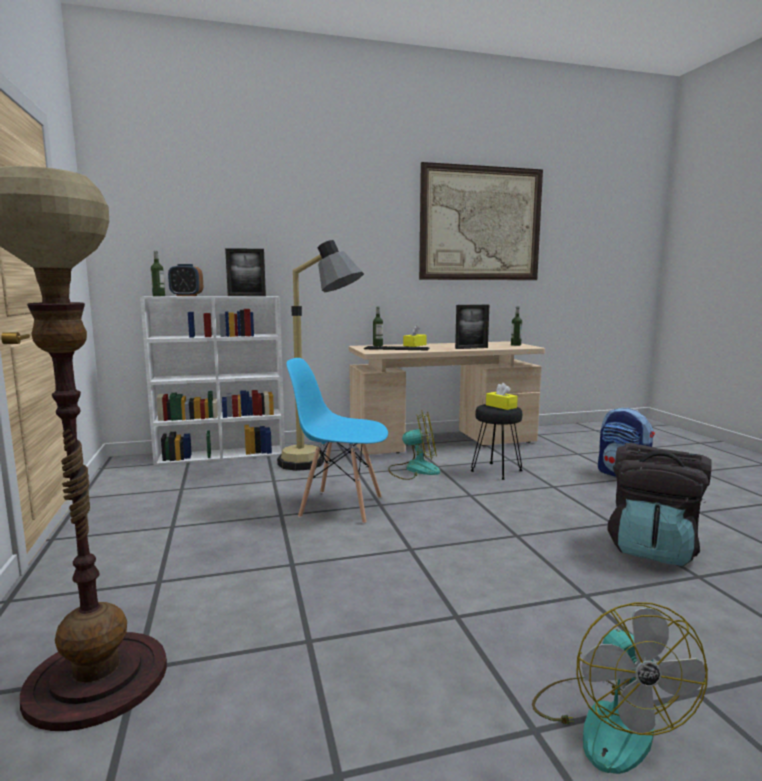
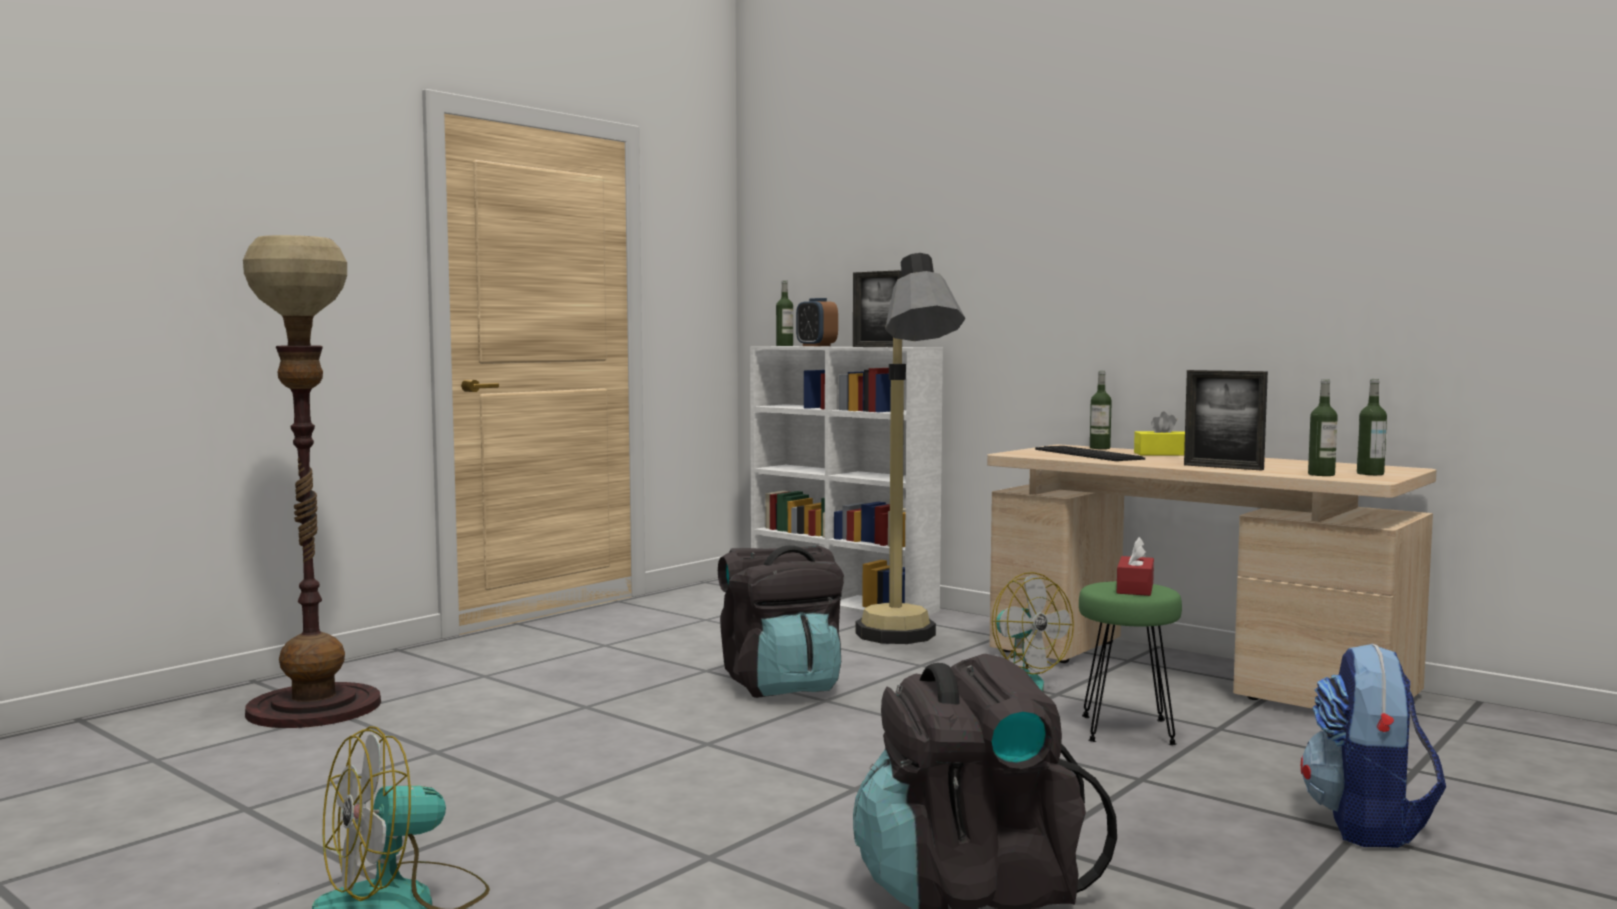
camera: 55 degrees right, 5 degrees down
blue chair [286,358,388,524] -> black backpack [718,545,844,698]
picture [419,162,543,280] -> none
black stool [471,404,523,480] -> green stool [1079,581,1182,745]
yellow tissue box [486,383,518,410] -> red tissue box [1117,537,1154,596]
none -> bottle [1308,379,1338,476]

